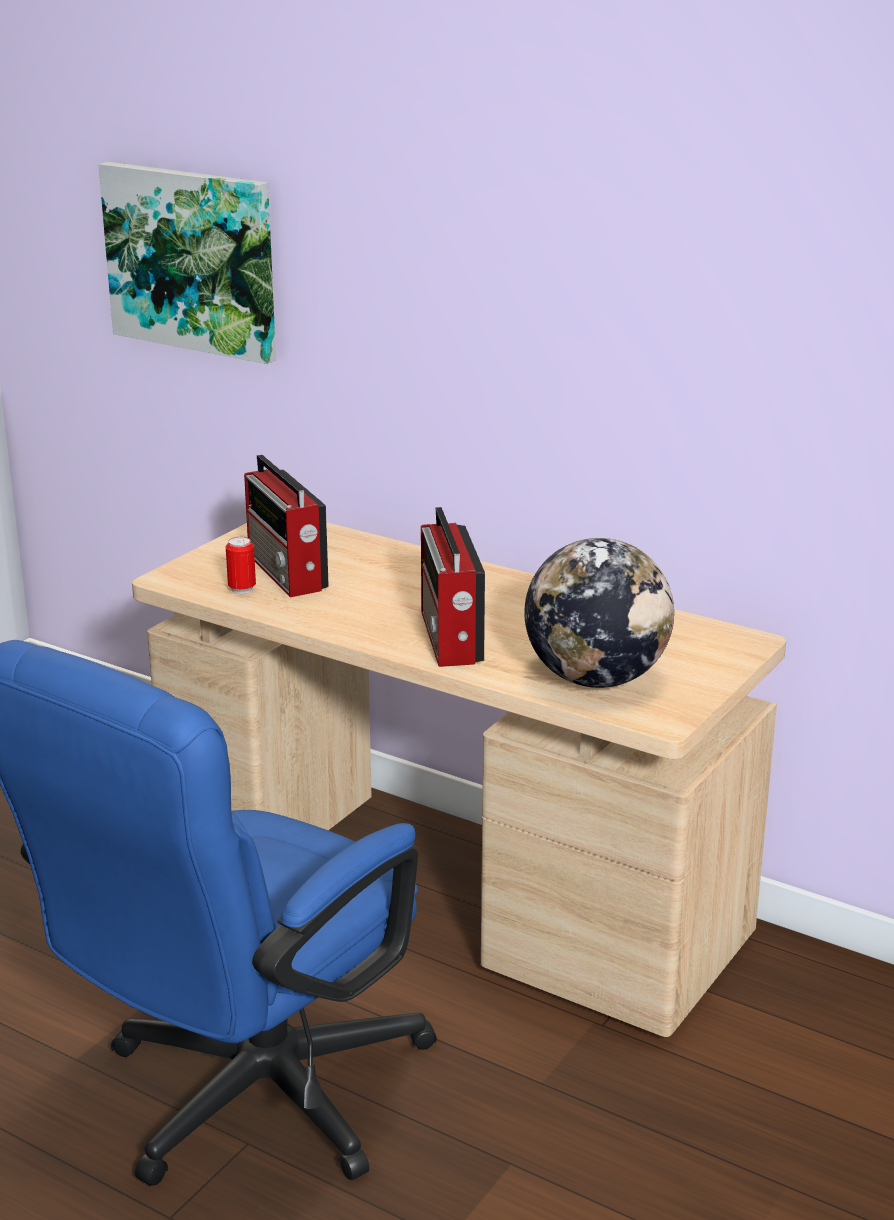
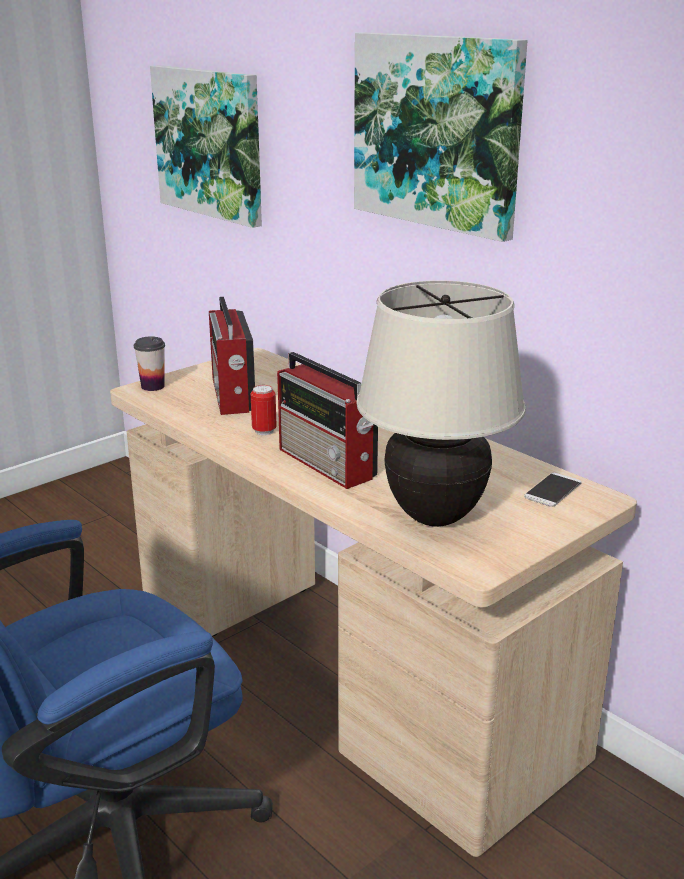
camera: 15 degrees right, 0 degrees up
can [226,537,256,594] -> can moved to [251,385,277,435]
radio [421,507,485,667] -> radio turned 45 degrees counterclockwise [277,352,378,489]
globe [525,538,674,688] -> beige table lamp [357,280,526,527]
none -> cup [134,336,165,391]
none -> picture [354,32,528,242]
none -> phone [524,473,581,507]

